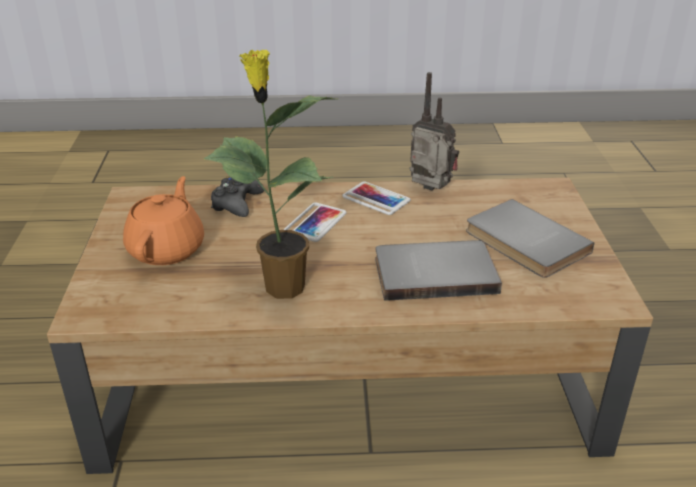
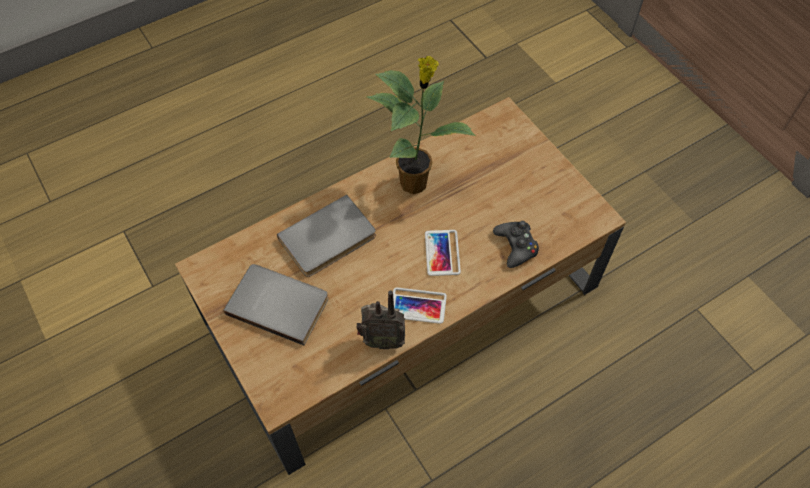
camera: 150 degrees right, 25 degrees up
orange teapot [123,176,204,265] -> none

